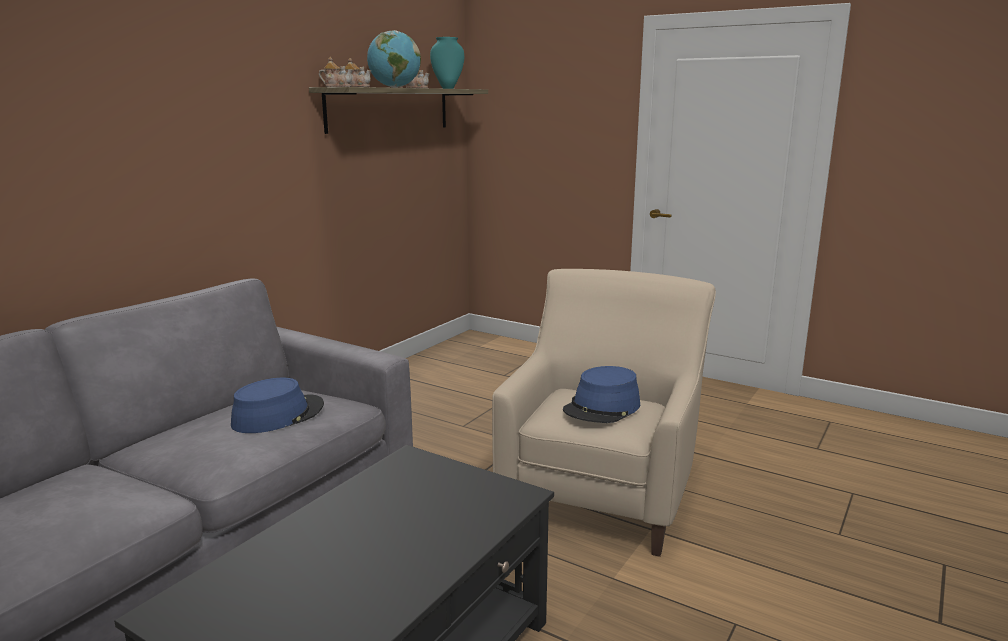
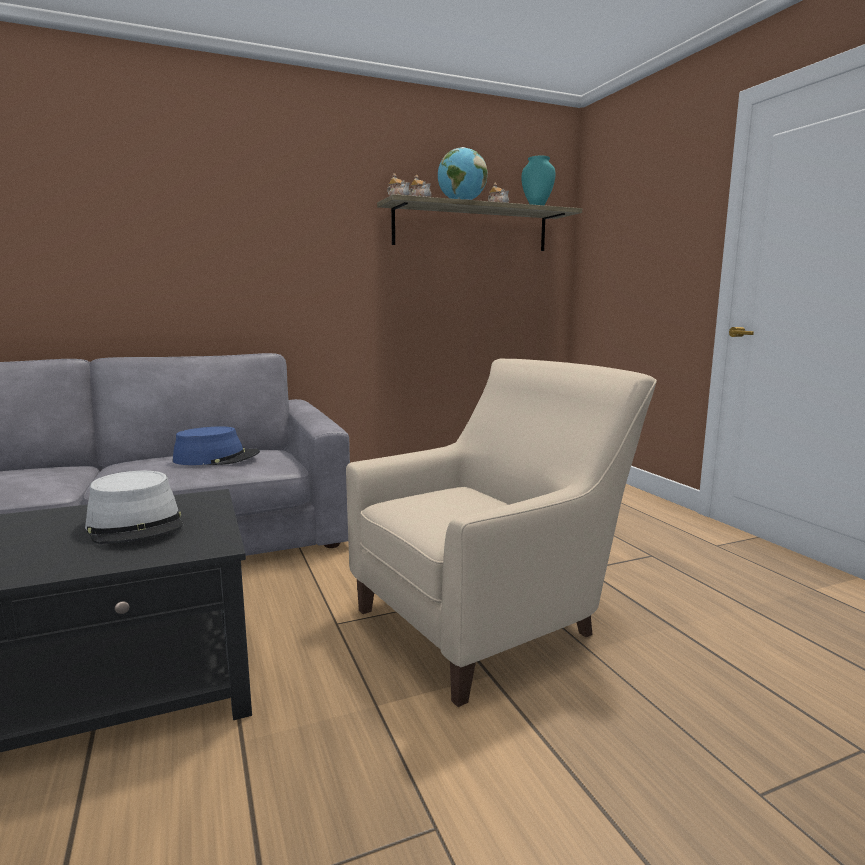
camera: 35 degrees right, 5 degrees down
blue hat [563,366,640,423] -> none
none -> grey hat [85,471,184,544]

